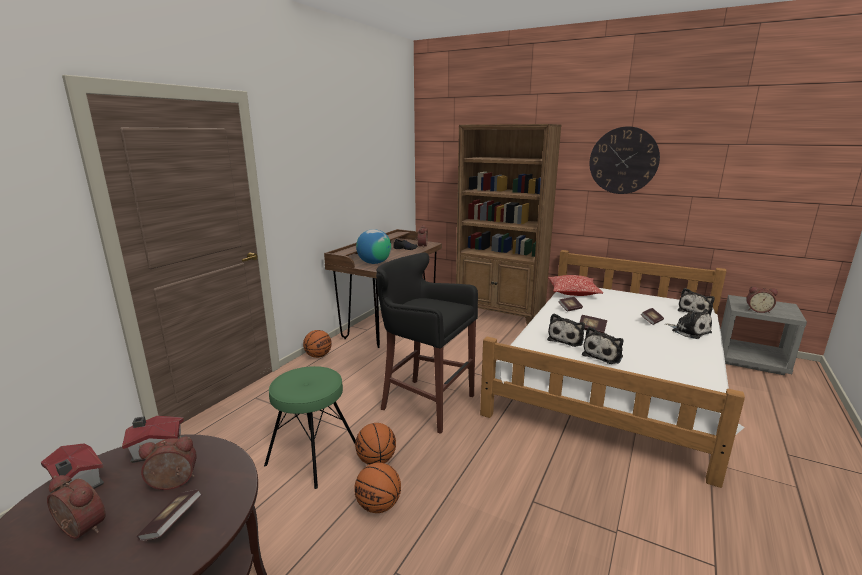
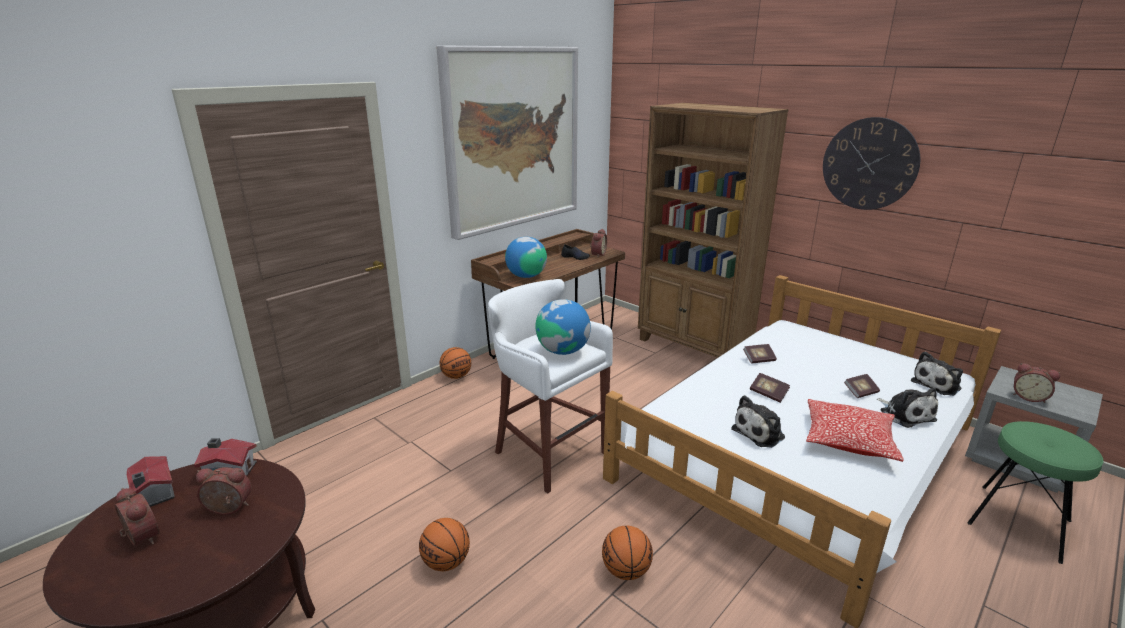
camera: 15 degrees right, 5 degrees up
book [137,489,202,541] -> none
green stool [264,366,356,489] -> green stool moved to [967,421,1103,564]
basketball [355,423,396,465] -> basketball moved to [602,526,653,580]
black stool [376,252,478,434] -> white stool [488,279,613,493]
plush toy [547,313,585,347] -> none
pillow [548,275,603,296] -> pillow moved to [806,399,904,462]
none -> picture [436,45,578,240]
none -> globe [536,299,591,355]

